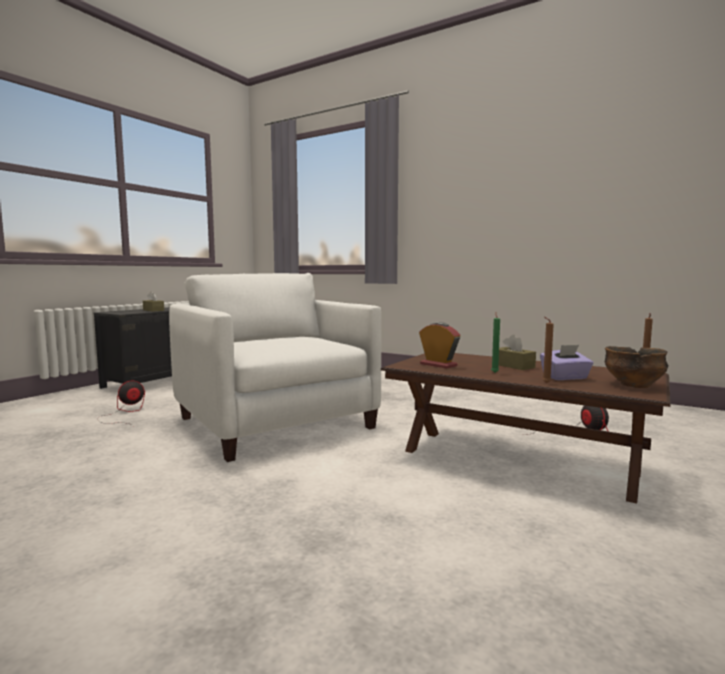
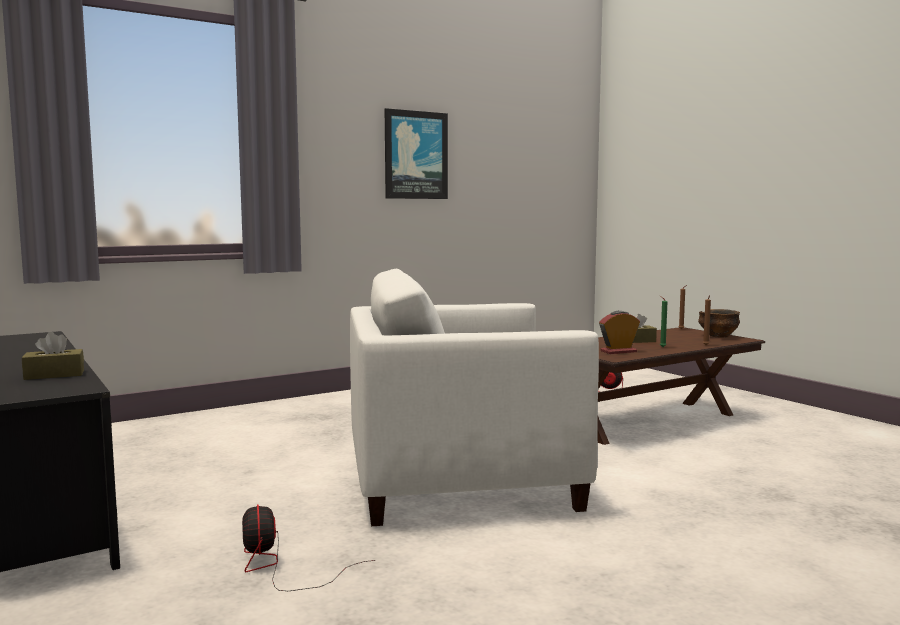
camera: 65 degrees left, 0 degrees up
purple tissue box [540,345,594,380] -> none
none -> picture [385,108,448,199]

